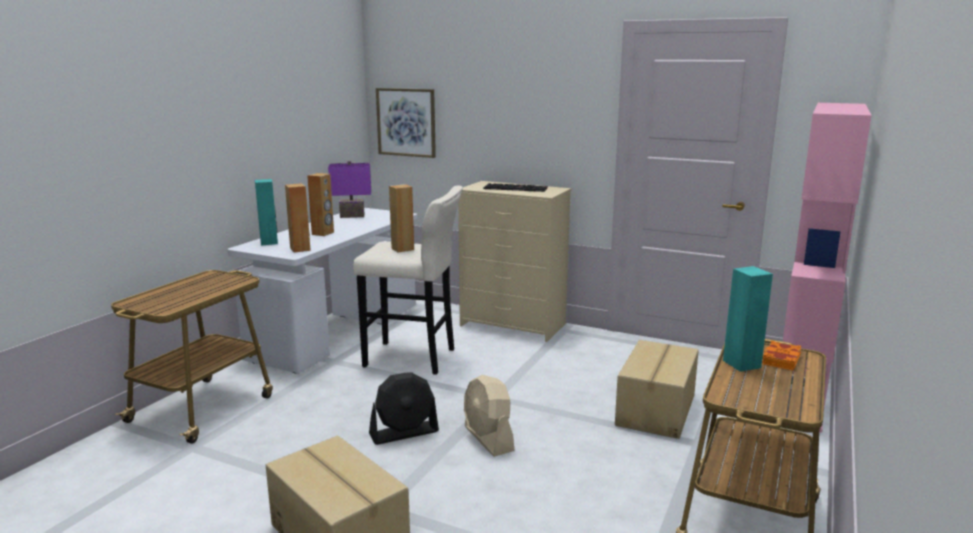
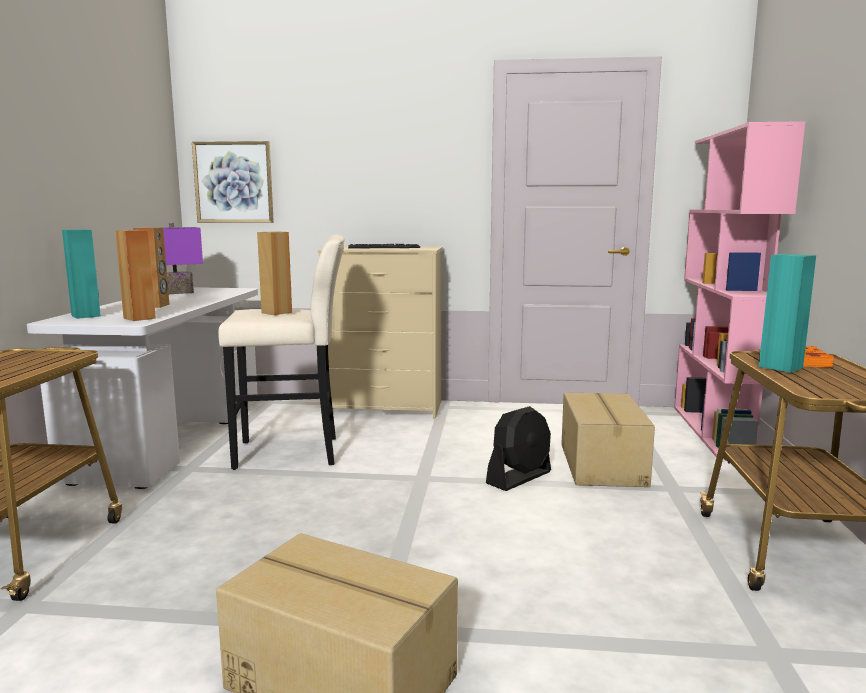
camera: 20 degrees left, 5 degrees down
black fan [369,372,439,445] -> black fan moved to [486,406,551,491]
beige fan [464,375,515,457] -> none

